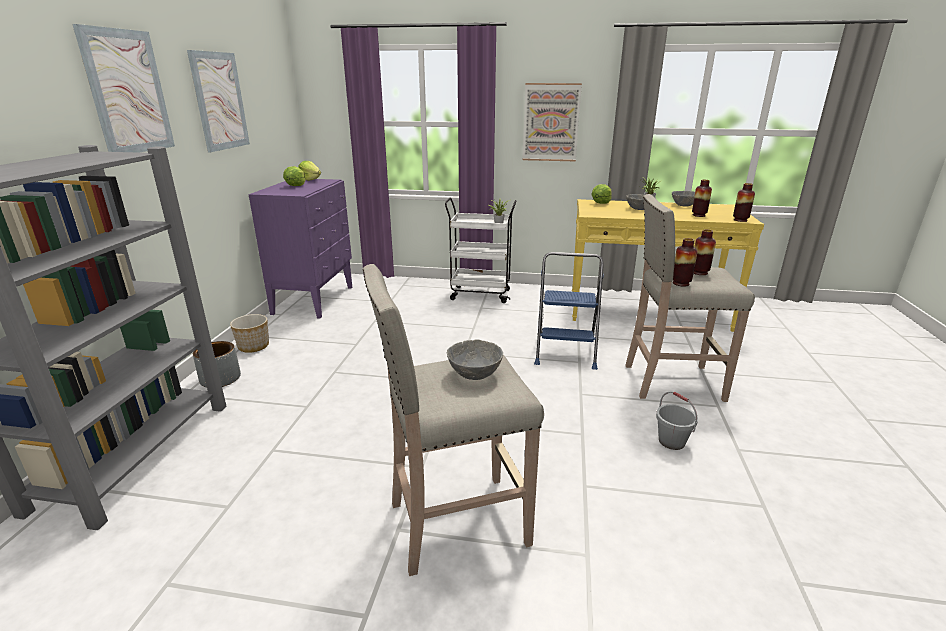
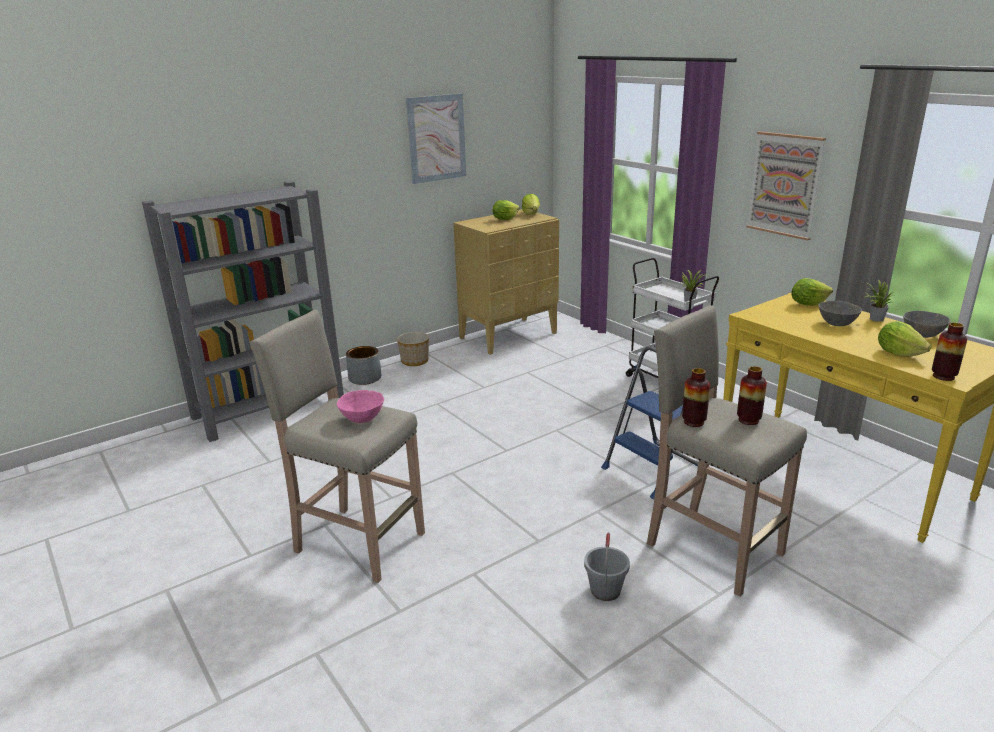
camera: 45 degrees right, 0 degrees up
picture [72,24,175,153] -> none
purple dresser [249,179,352,319] -> beige dresser [453,209,559,355]
grey bowl [447,340,503,380] -> pink bowl [337,390,384,423]
vase [692,179,712,217] -> lettuce [878,321,932,357]

